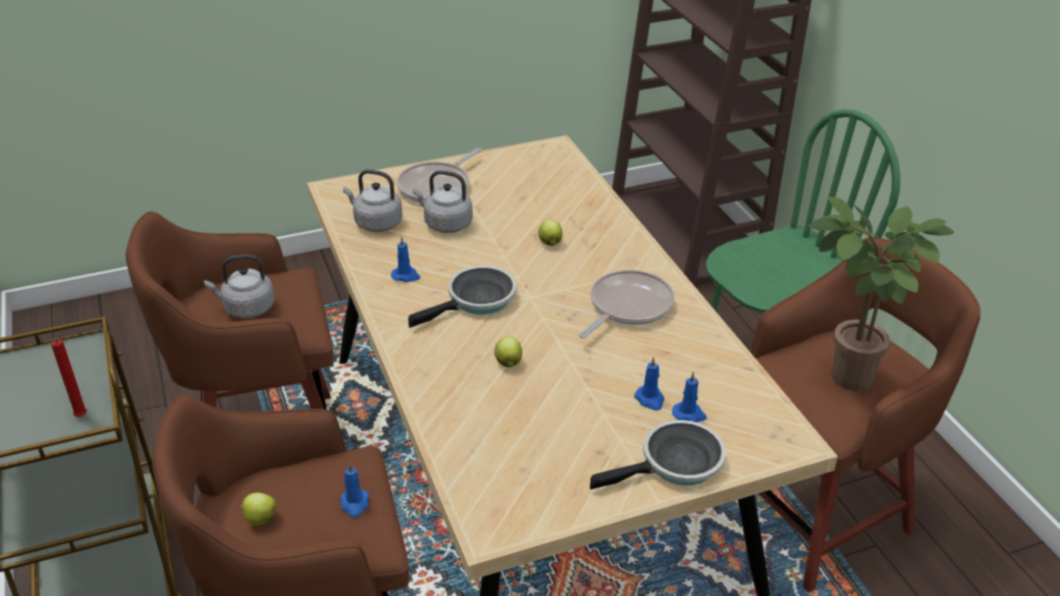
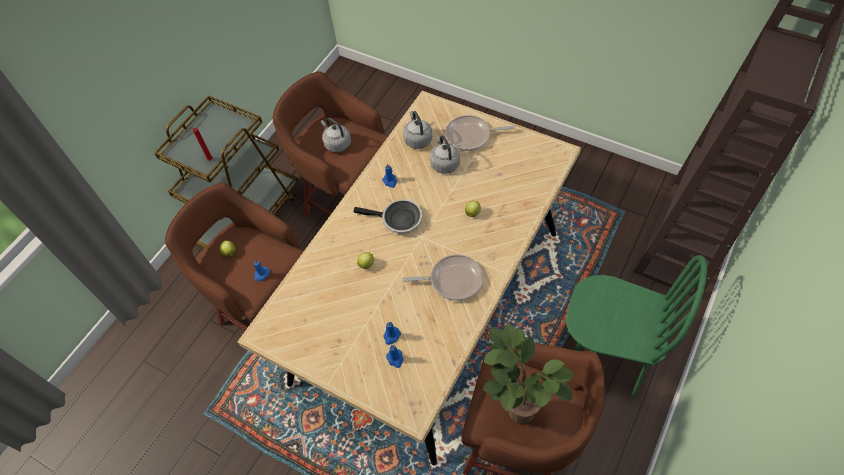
camera: 55 degrees right, 20 degrees up
frying pan [590,420,726,489] -> none

